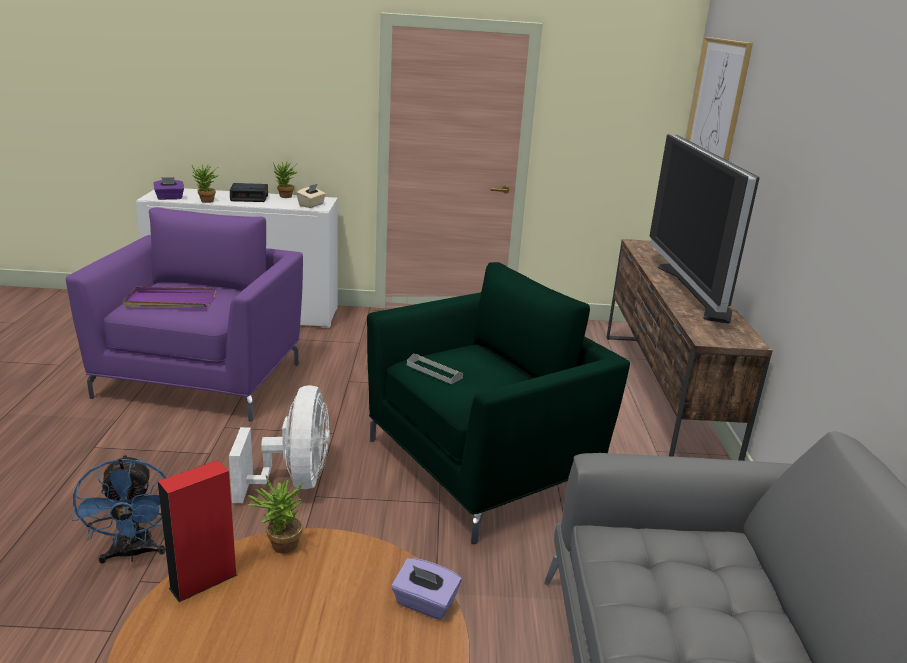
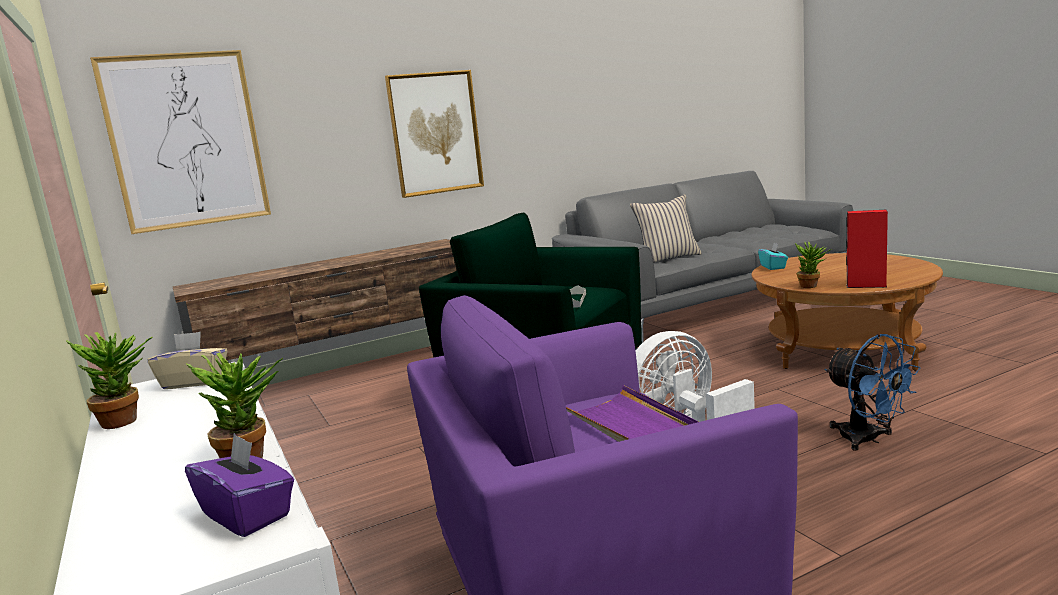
camera: 115 degrees left, 10 degrees down
blue fan [71,454,166,563] -> blue fan turned 105 degrees clockwise [824,334,921,451]
alarm clock [230,183,268,202] -> none
purple tissue box [391,558,462,620] -> turquoise tissue box [758,243,788,270]
television [650,134,759,324] -> none
none -> picture [385,70,484,198]
none -> beige pillow [630,194,702,263]

